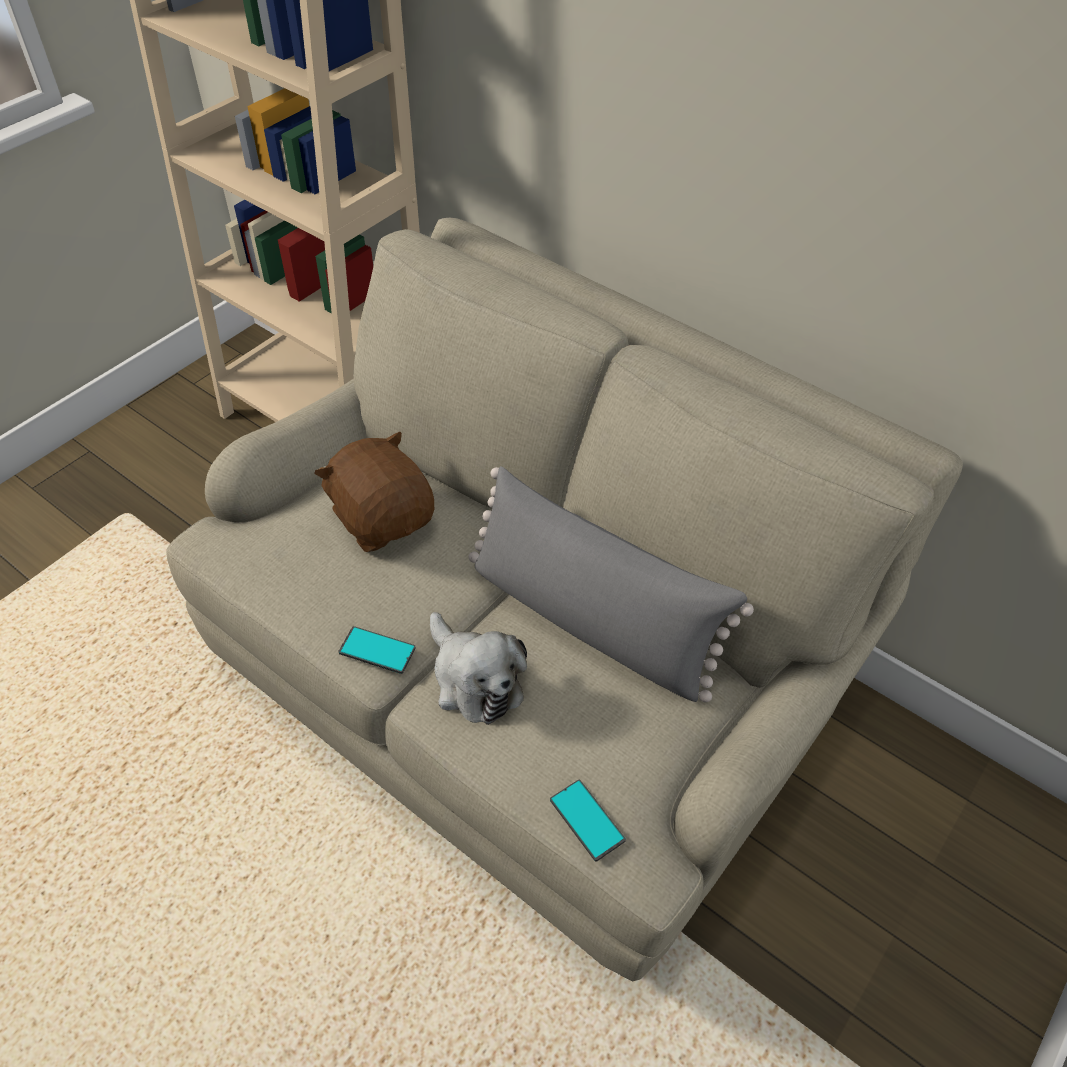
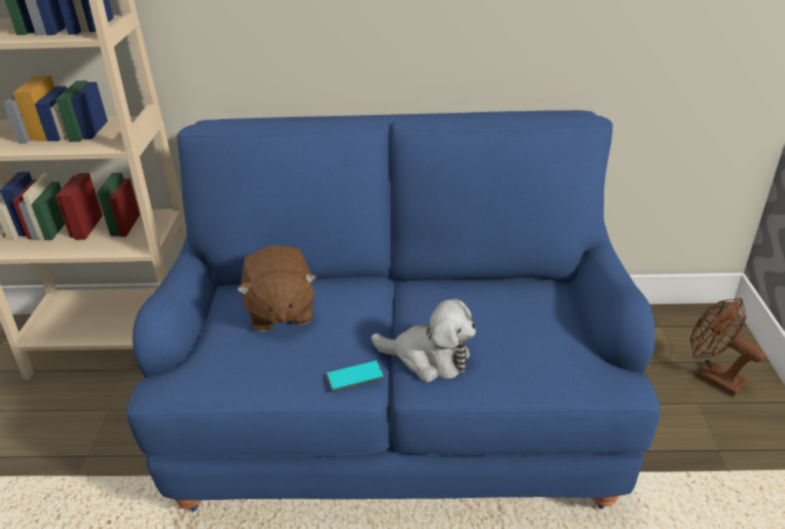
camera: 35 degrees left, 15 degrees down
beige sofa [166,218,963,982] -> blue sofa [127,110,660,511]
brown plush toy [314,431,434,552] -> brown plush toy turned 120 degrees counterclockwise [237,246,317,332]
grey pillow [468,466,754,702] -> none
phone [550,780,626,862] -> none
none -> brown fan [690,298,766,396]

